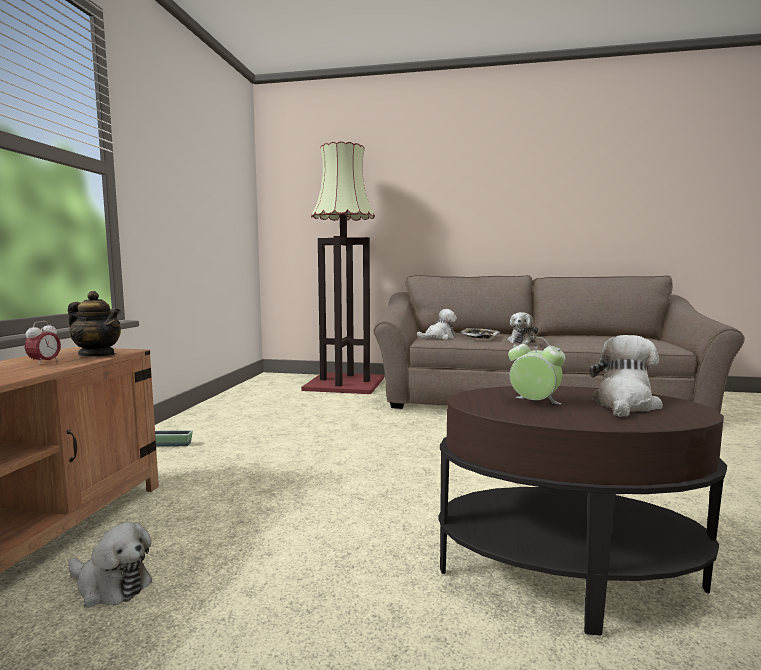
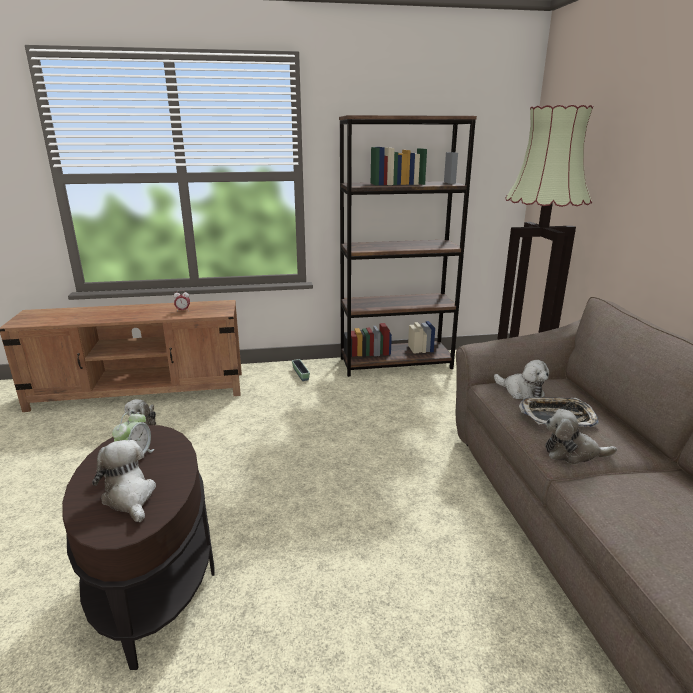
camera: 70 degrees right, 15 degrees up
teapot [68,291,121,356] -> none
plush toy [589,335,663,417] -> plush toy turned 135 degrees counterclockwise [92,440,156,522]
none -> brown bookcase [339,115,477,377]

